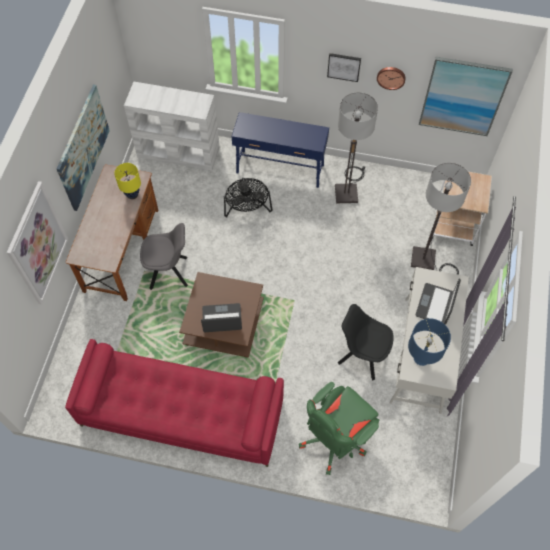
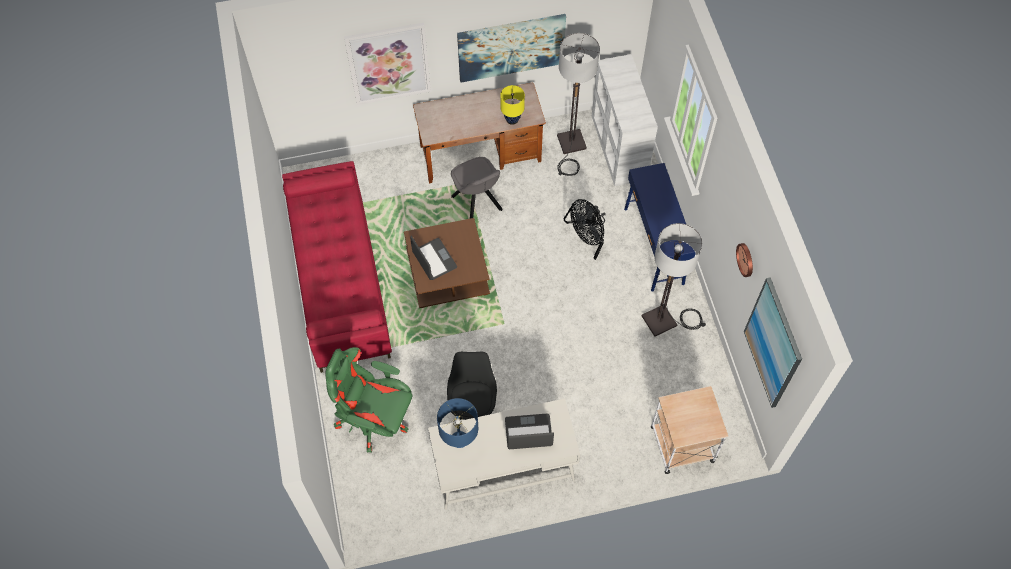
camera: 65 degrees right, 0 degrees up
picture [327,53,361,82] -> none
floor lamp [411,163,471,275] -> floor lamp moved to [557,33,600,176]

